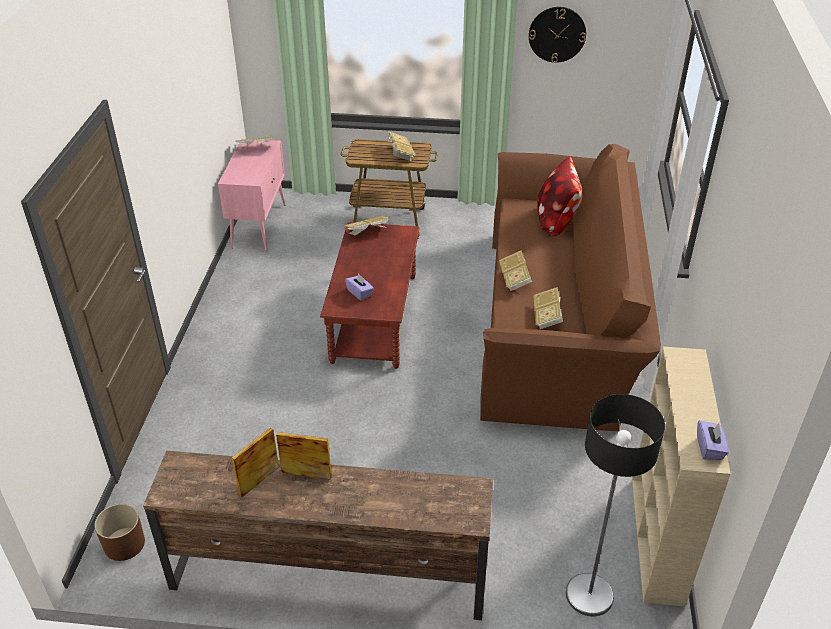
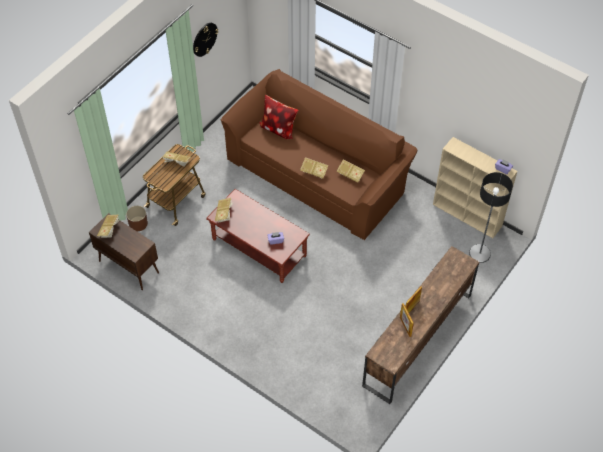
camera: 60 degrees left, 15 degrees up
brown planter [94,504,145,561] -> brown planter moved to [126,206,148,231]
pink cabinet [218,139,286,251] -> brown cabinet [89,213,159,290]

